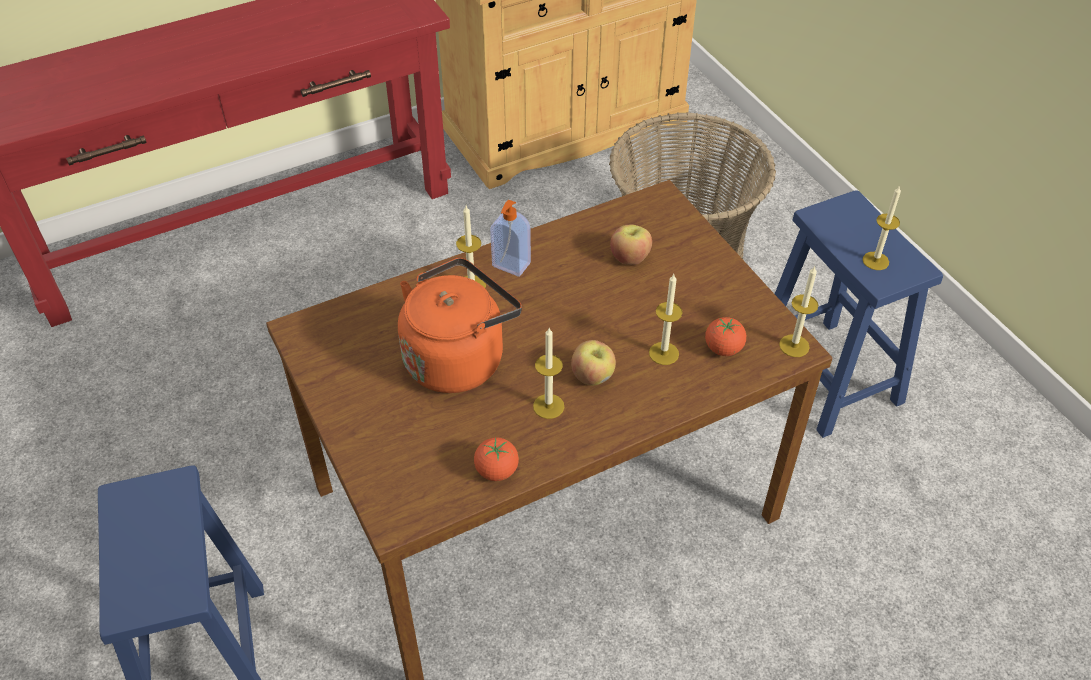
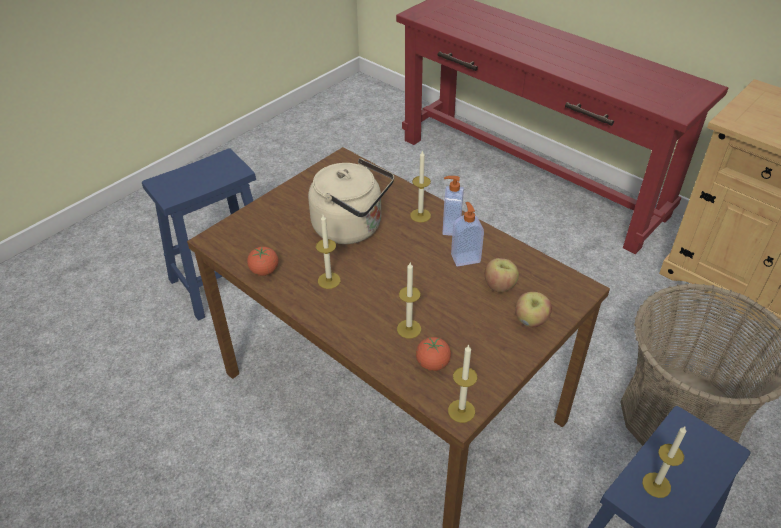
camera: 70 degrees right, 5 degrees down
orange kettle [398,258,522,393] -> beige kettle [308,158,394,244]
apple [571,340,616,386] -> apple moved to [515,292,552,327]
none -> soap dispenser [451,202,484,266]

